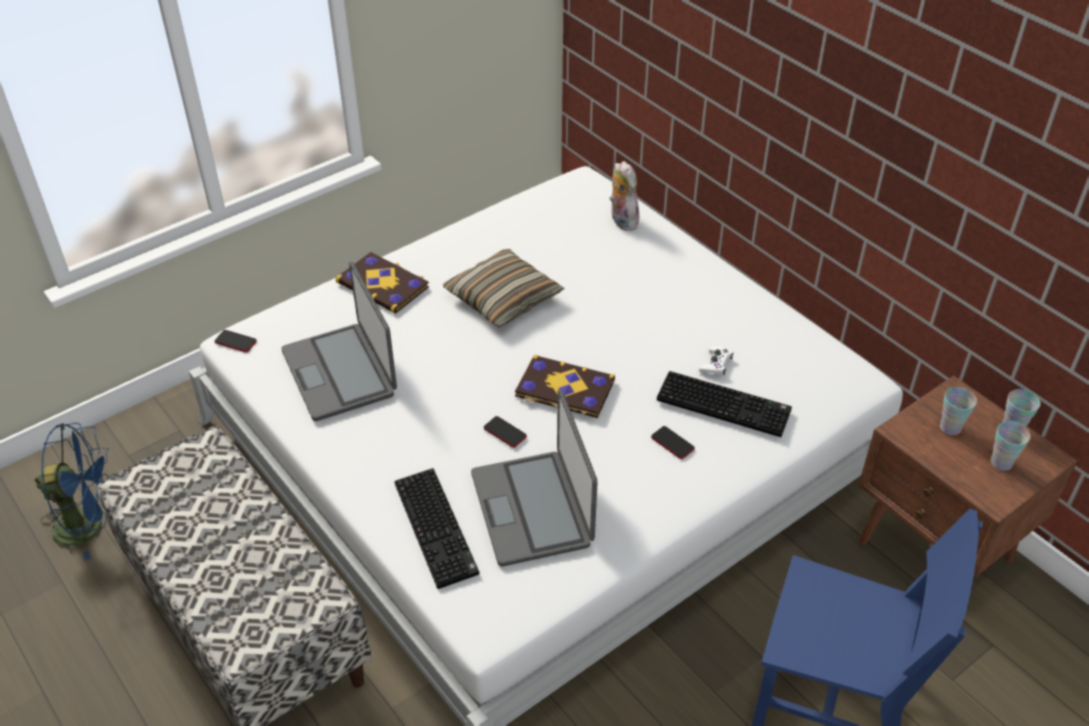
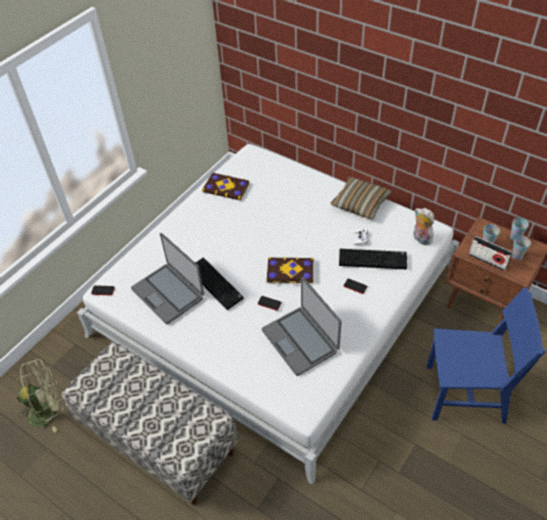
camera: 15 degrees left, 5 degrees up
blue fan [34,423,115,561] -> green fan [16,359,63,432]
book [336,252,429,314] -> book moved to [202,173,250,201]
keyboard [394,468,479,589] -> keyboard moved to [195,257,244,310]
pillow [443,249,564,327] -> pillow moved to [330,177,391,219]
plush toy [609,161,641,231] -> plush toy moved to [413,208,434,246]
none -> radio [469,236,513,271]

